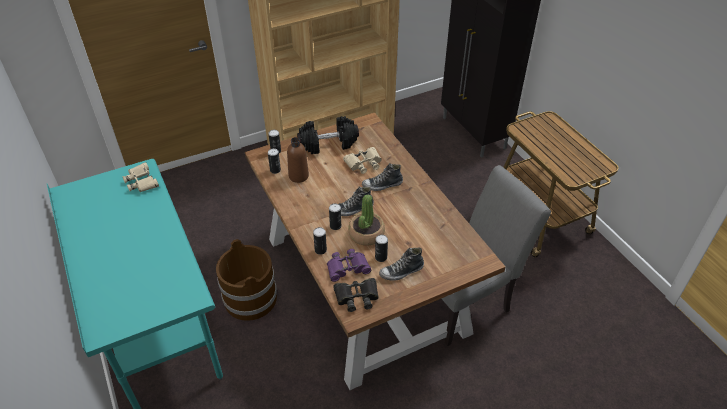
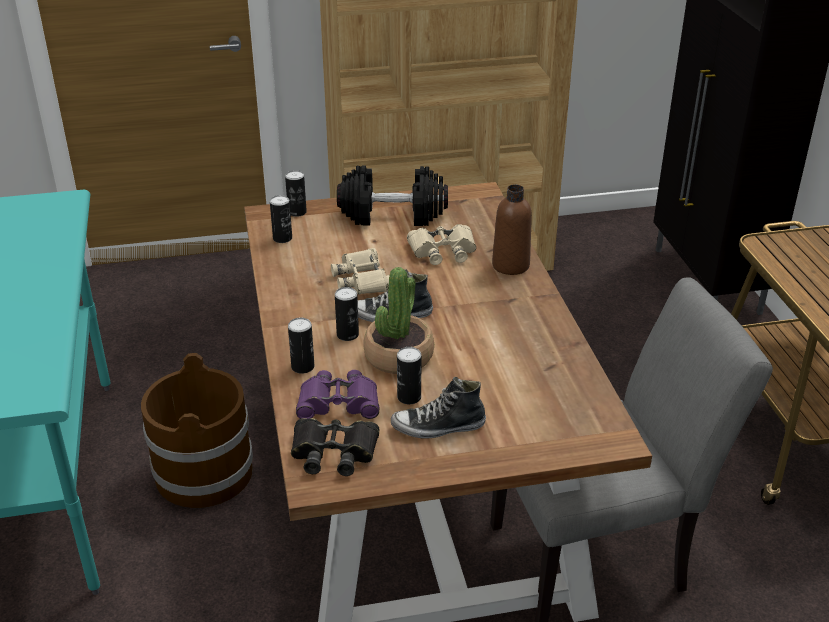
camera: 15 degrees right, 10 degrees down
beige binoculars [122,162,159,192] -> beige binoculars moved to [331,248,390,295]
brown bottle [287,137,309,183] -> brown bottle moved to [492,184,532,275]
shoe [362,163,403,191] -> none

